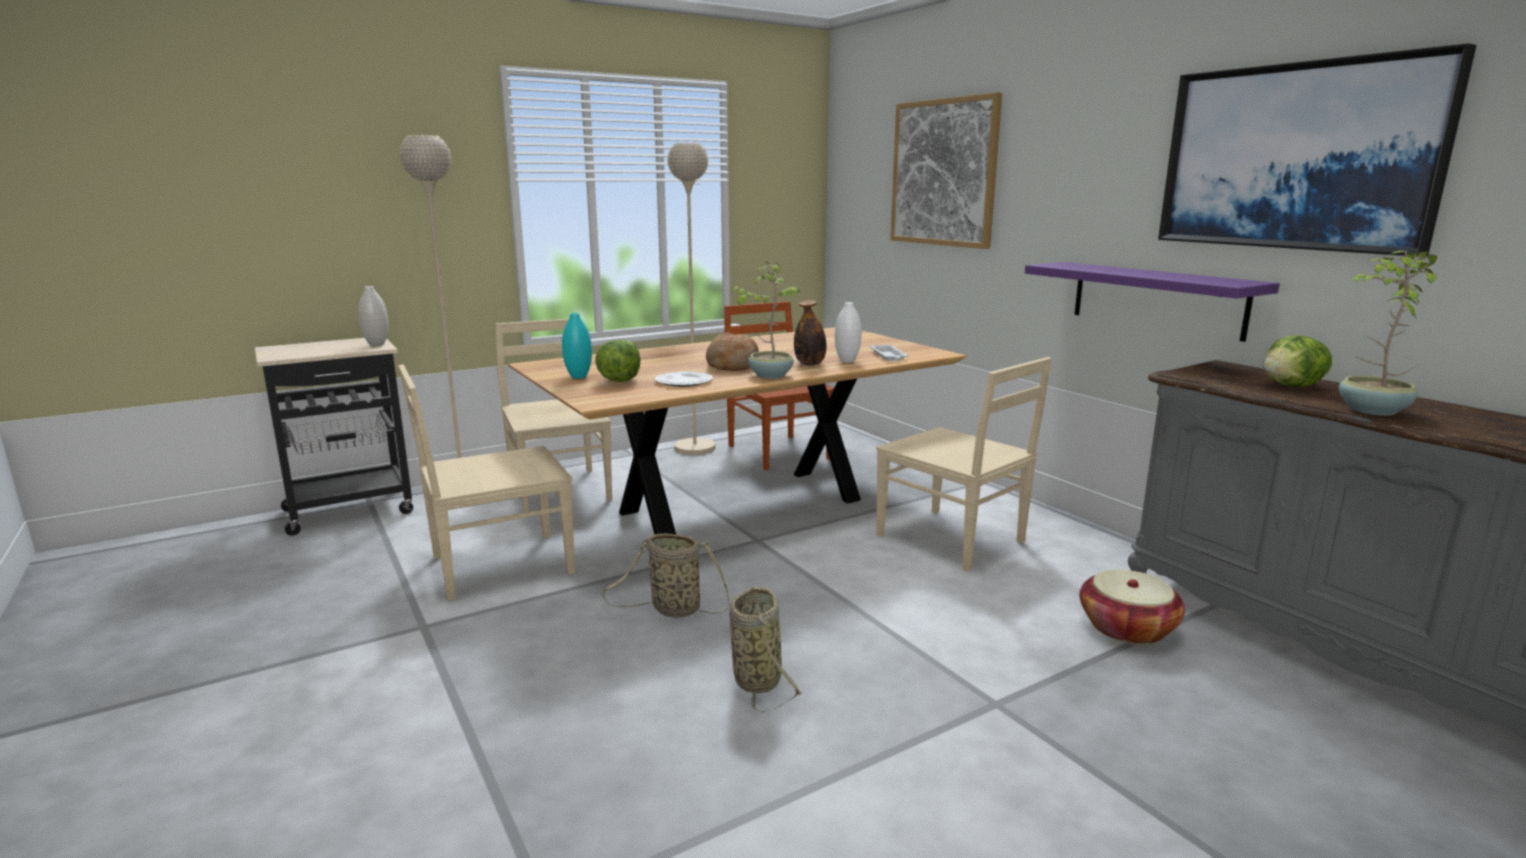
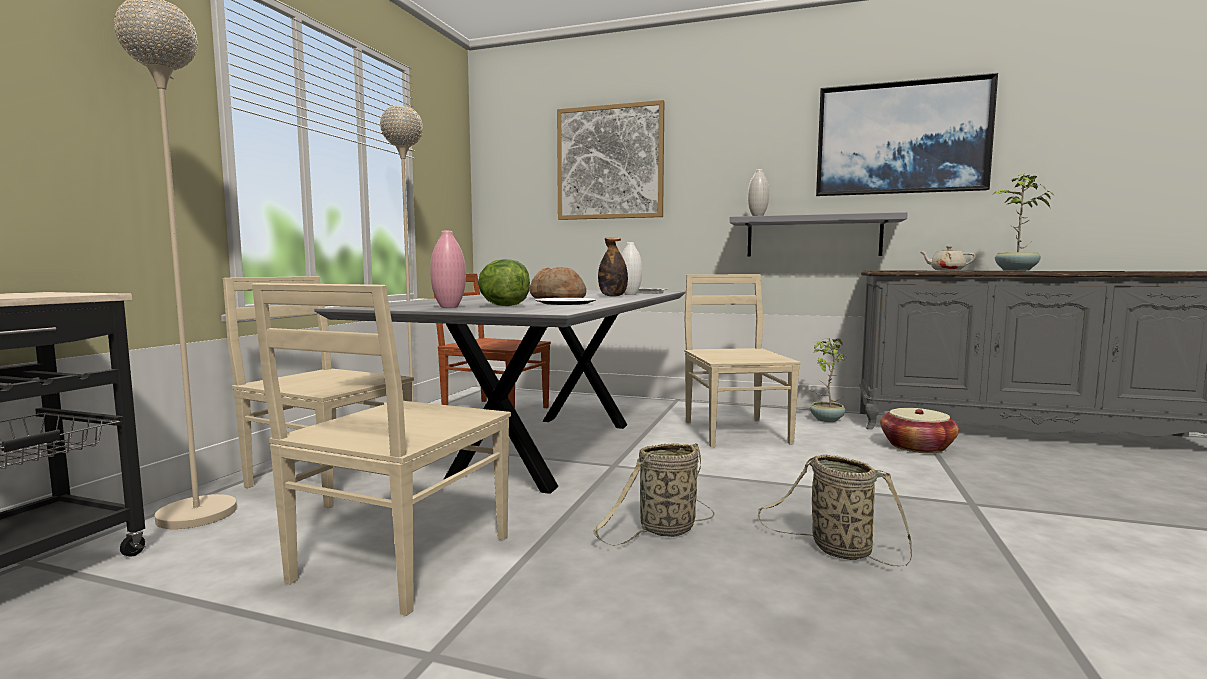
camera: 40 degrees left, 10 degrees down
white vase [358,286,389,346] -> white vase moved to [748,169,769,216]
brown dining table [508,327,967,535] -> grey dining table [314,290,685,494]
turquoise vase [562,313,592,379] -> pink vase [430,231,466,308]
potted plant [731,262,800,379] -> potted plant moved to [810,338,849,422]
beige chair [876,357,1052,572] -> beige chair turned 105 degrees counterclockwise [684,274,801,447]
purple shelf [1025,262,1280,342] -> grey shelf [730,212,908,257]
lettuce [1263,336,1332,387] -> beige teapot [921,246,976,270]

